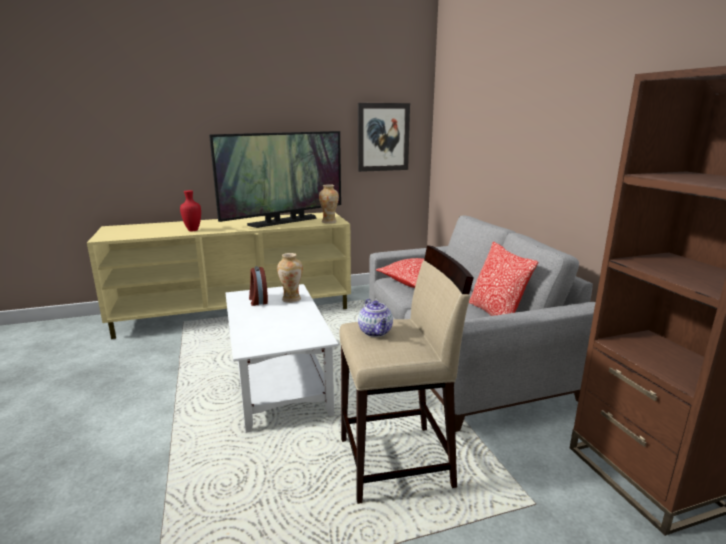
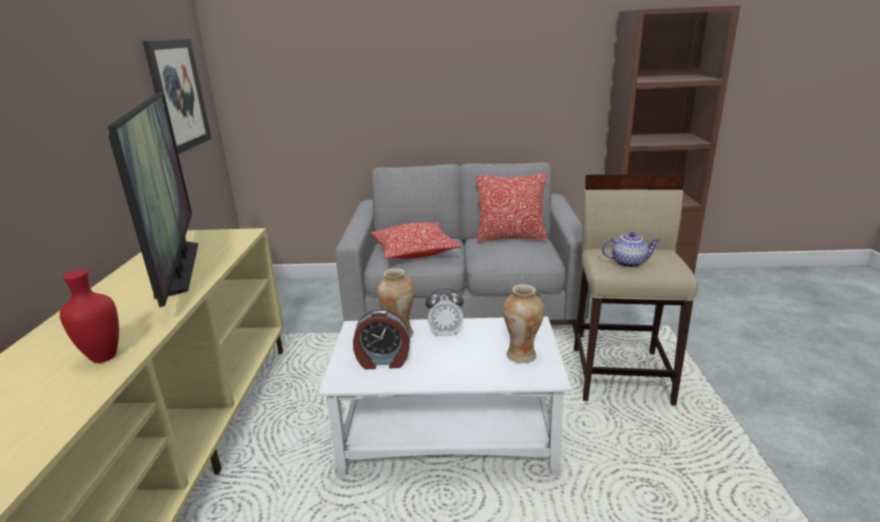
camera: 70 degrees left, 5 degrees up
vase [319,184,339,224] -> vase moved to [503,284,544,363]
none -> alarm clock [425,288,464,337]

